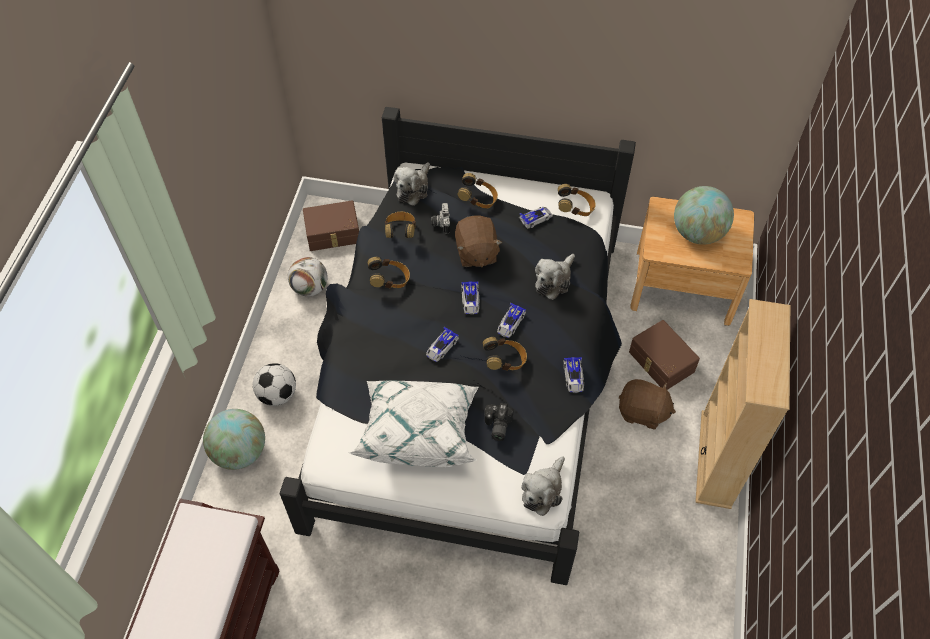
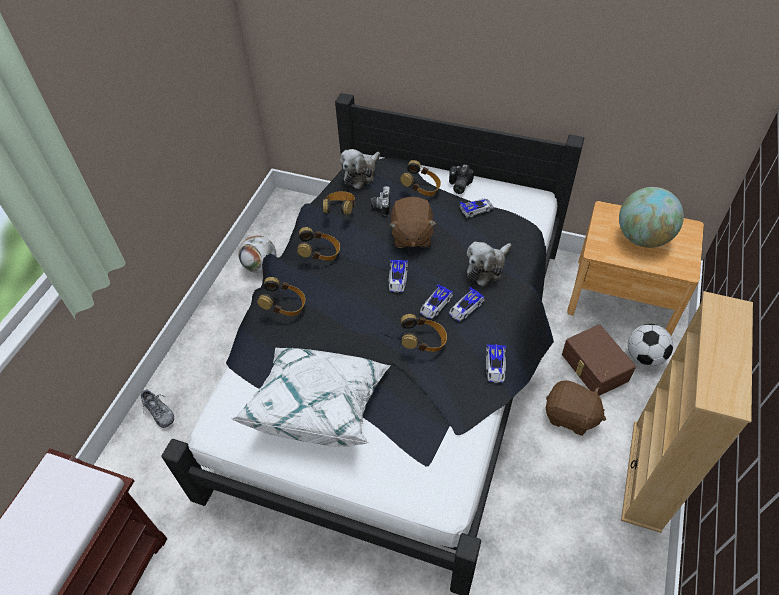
camera: 10 degrees right, 5 degrees down
globe [203,409,265,470] -> shoe [141,389,174,428]
football [253,363,296,406] -> football moved to [628,324,673,366]
brown storage box [303,200,359,251] -> none
toy car [426,327,459,362] -> toy car moved to [449,287,485,321]
camera [484,403,514,441] -> camera moved to [449,164,474,194]
plush toy [521,456,565,516] -> none
headphones [558,184,596,216] -> headphones moved to [257,277,306,316]

